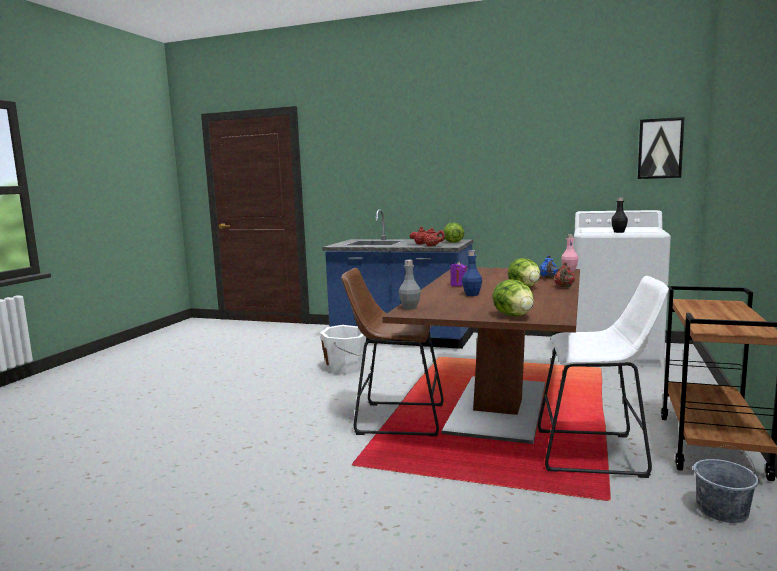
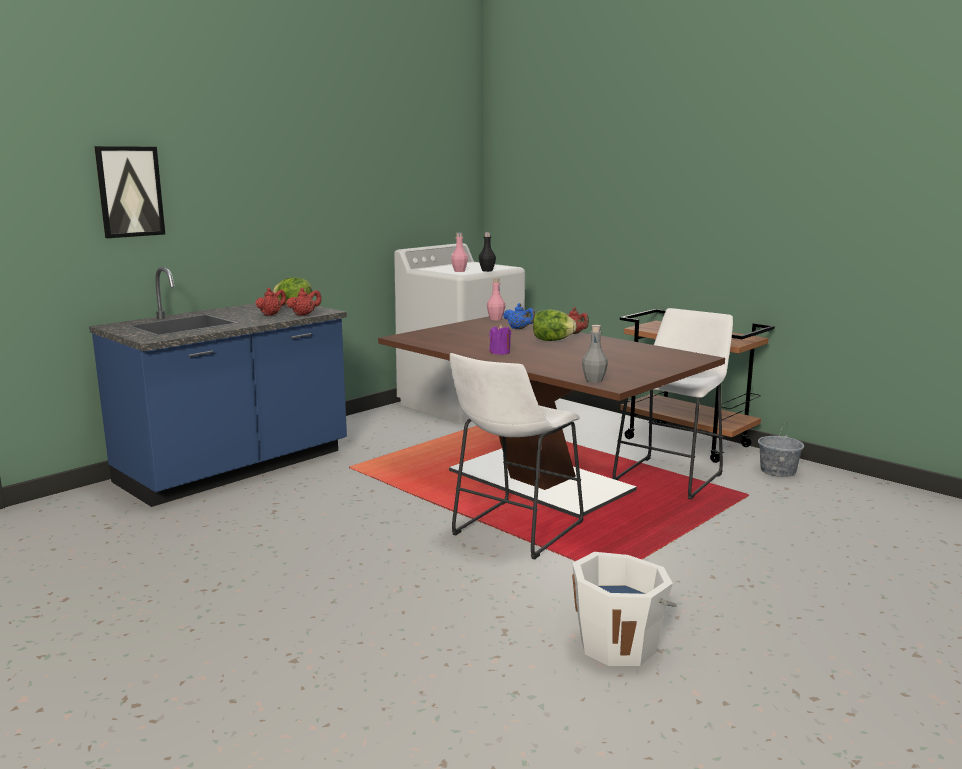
camera: 65 degrees left, 5 degrees up
white bucket [320,325,366,374] -> white bucket moved to [572,552,677,666]
brown stool [341,268,444,436] -> white stool [450,353,584,559]
blue bottle [462,250,482,296] -> none
lettuce [492,279,534,316] -> none
picture [637,117,685,179] -> picture moved to [94,146,165,238]
none -> pink bottle [451,233,468,272]

